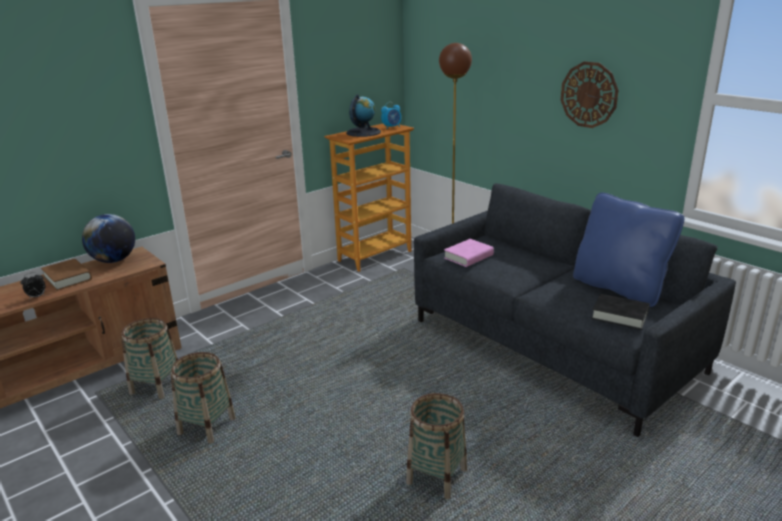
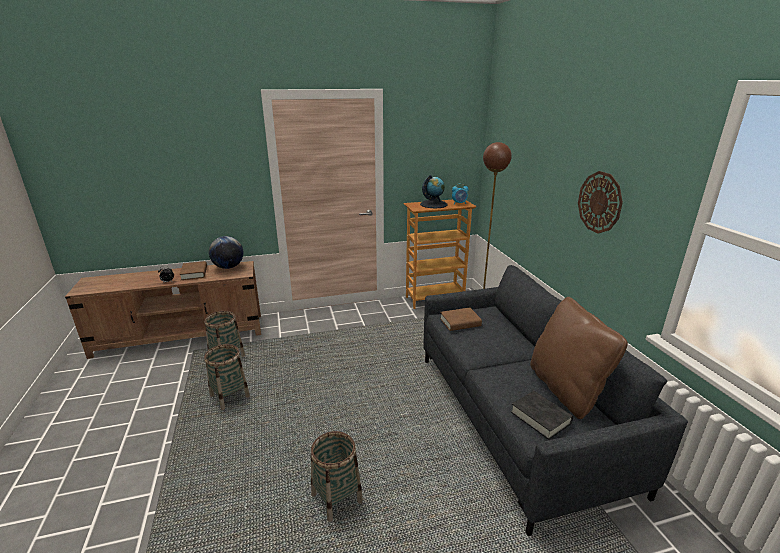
camera: 25 degrees right, 0 degrees up
pink book [444,239,494,267] -> brown book [440,307,482,331]
blue pillow [573,192,684,307] -> brown pillow [530,297,628,419]

